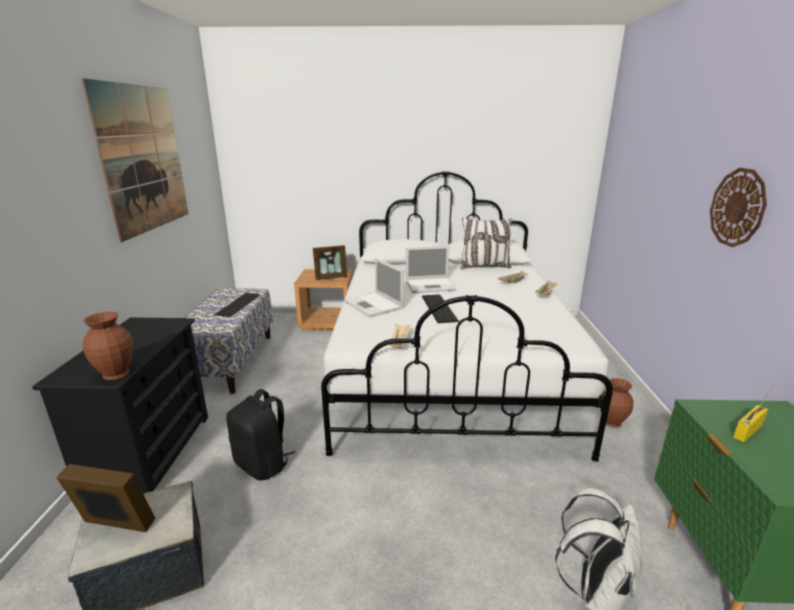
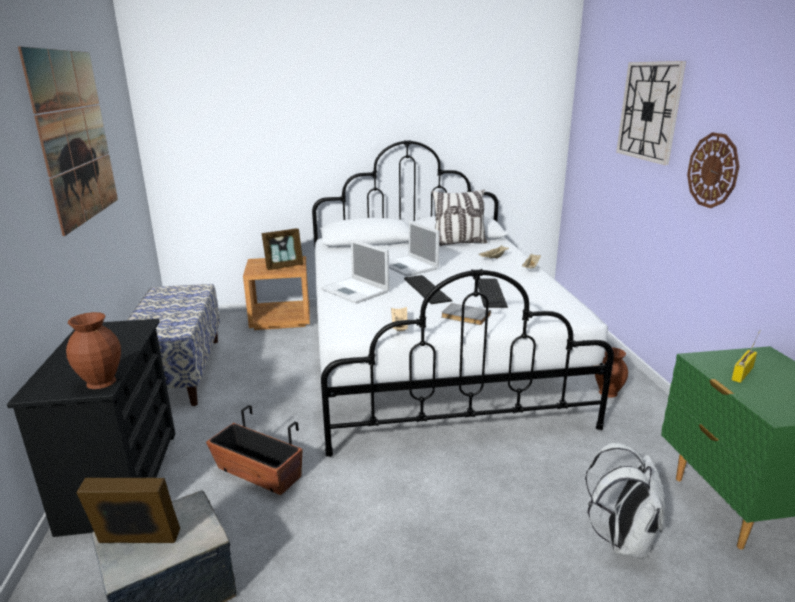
camera: 10 degrees left, 0 degrees up
keyboard [214,293,260,317] -> keyboard moved to [478,279,508,308]
black backpack [226,389,295,481] -> planter [206,405,303,495]
laptop [406,246,457,293] -> laptop turned 75 degrees clockwise [389,221,440,277]
none -> grey book [441,303,491,325]
none -> wall clock [616,61,686,165]

